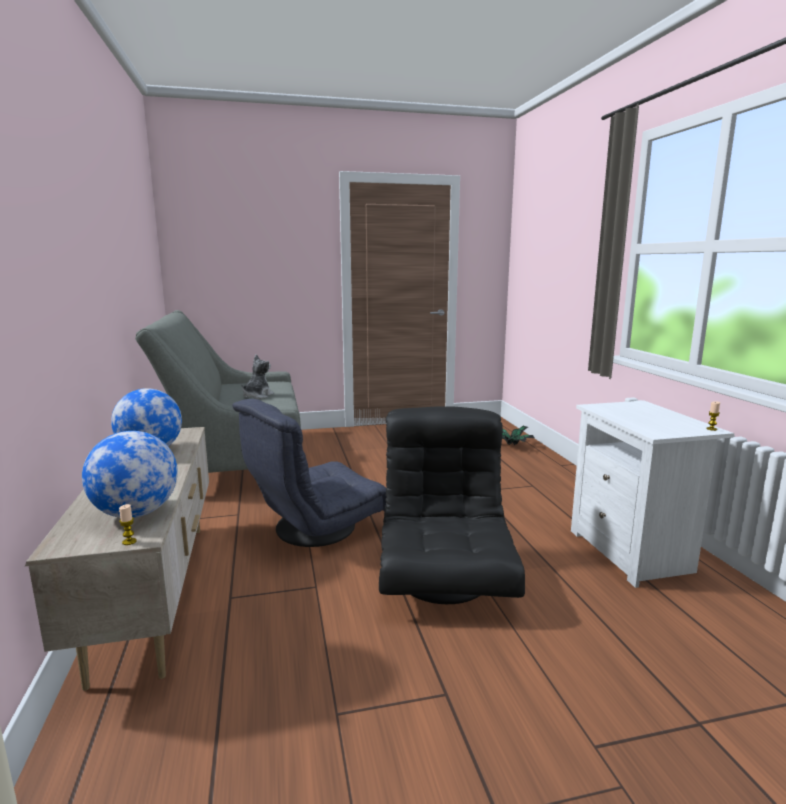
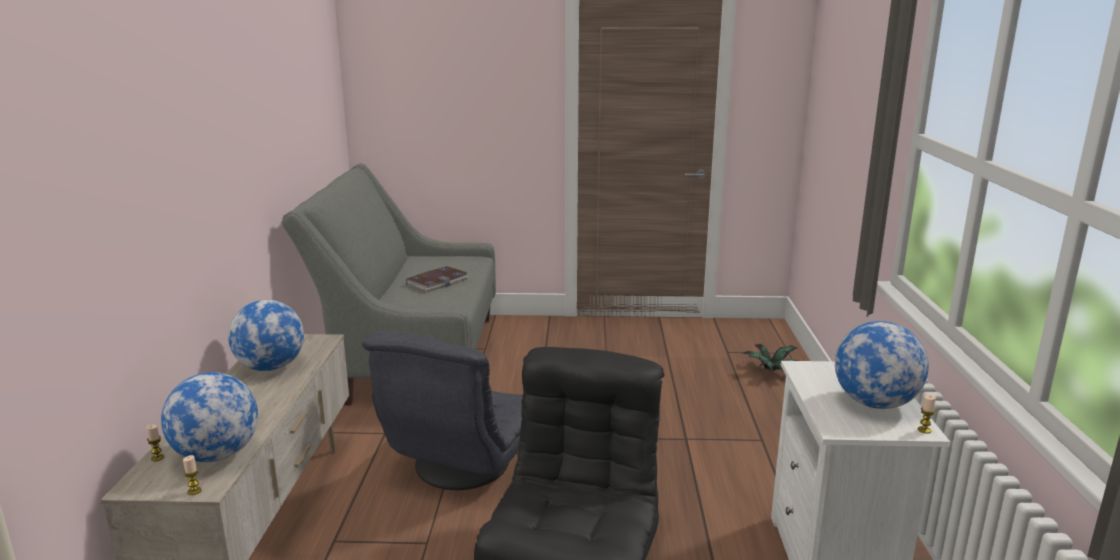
camera: 15 degrees right, 5 degrees up
grey armchair [232,399,386,547] -> grey armchair turned 45 degrees counterclockwise [361,330,523,490]
plush toy [241,355,274,399] -> book [406,266,468,292]
none -> candle [146,425,164,461]
none -> globe [835,321,929,409]

